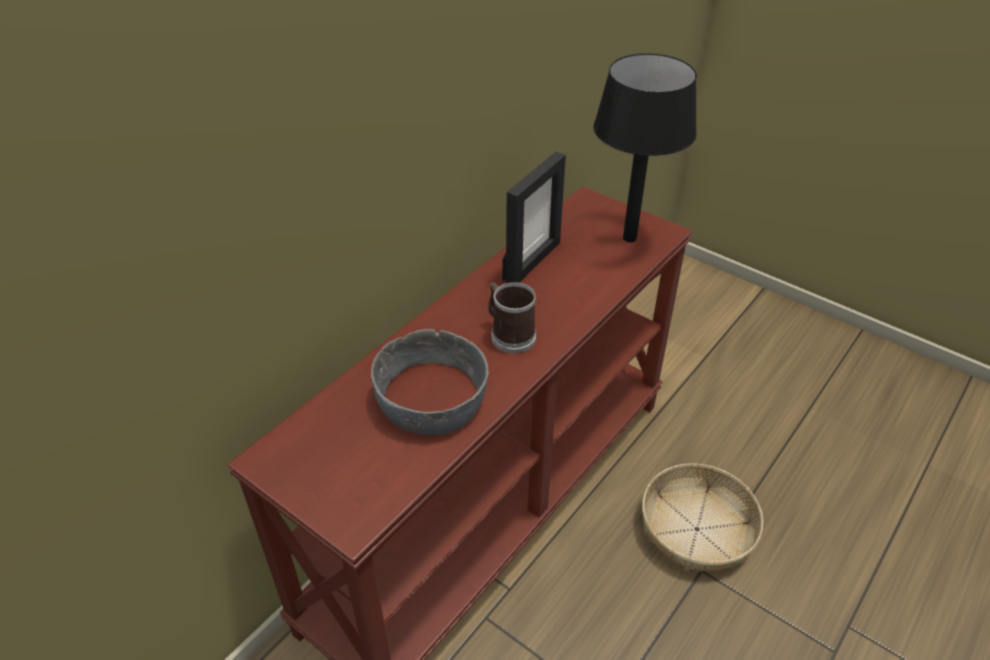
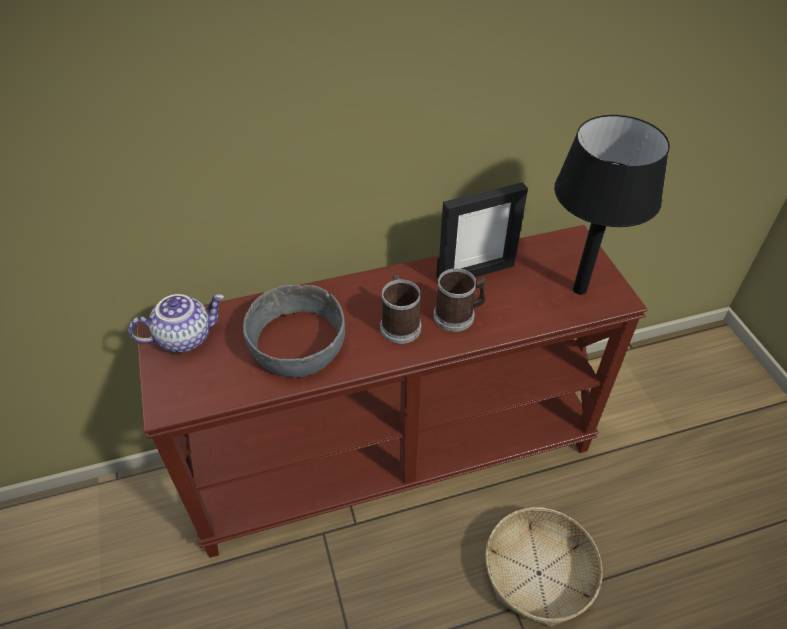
camera: 35 degrees right, 5 degrees up
none -> teapot [128,294,224,352]
none -> mug [434,268,486,332]

